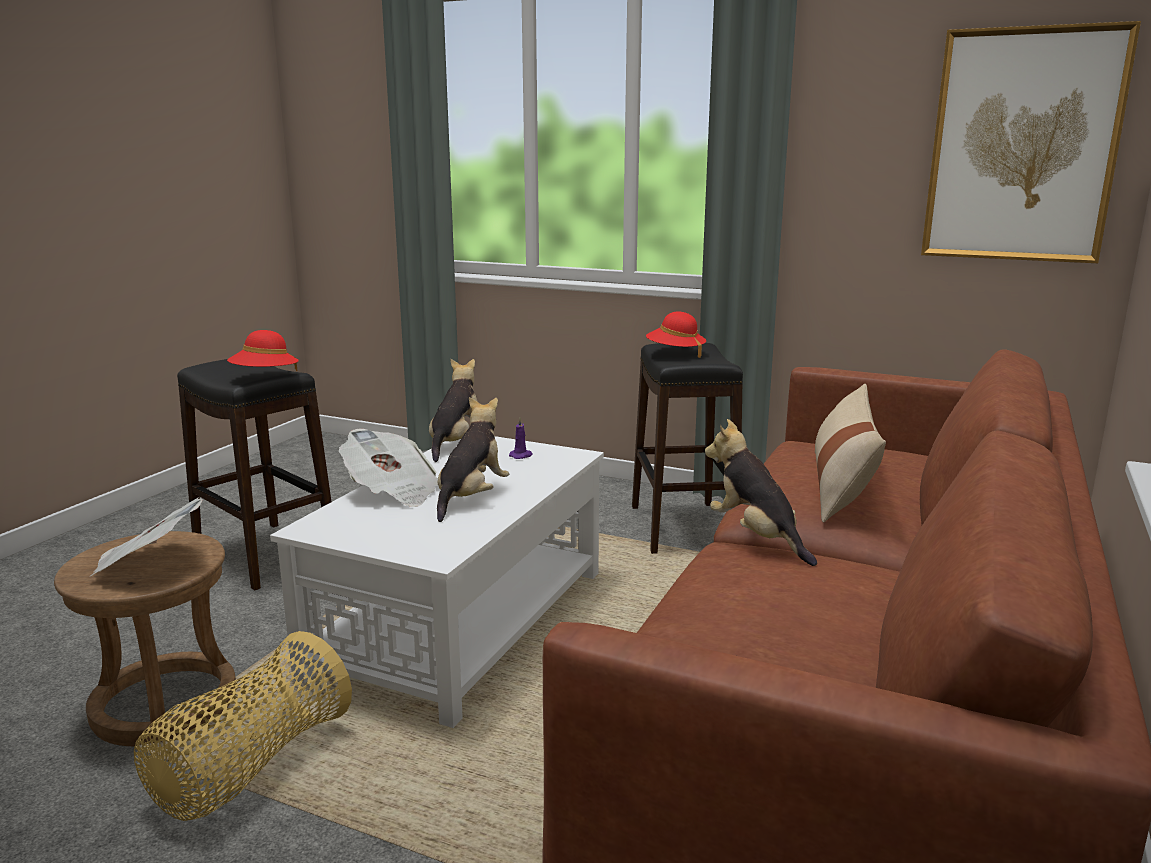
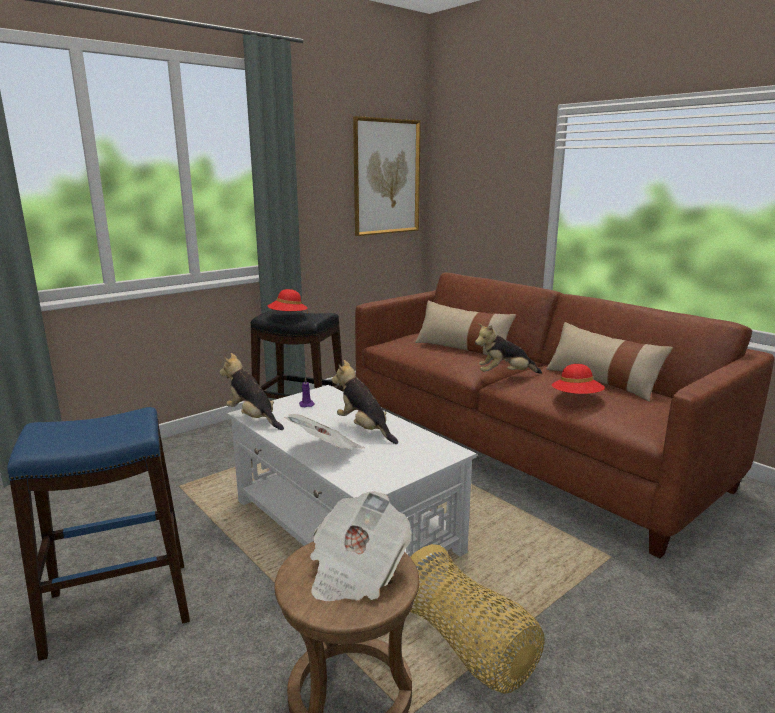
camera: 65 degrees left, 0 degrees up
black stool [177,359,331,591] -> blue stool [7,407,190,661]
red hat [227,330,299,371] -> red hat moved to [552,364,605,394]
none -> beige pillow [546,322,673,402]

